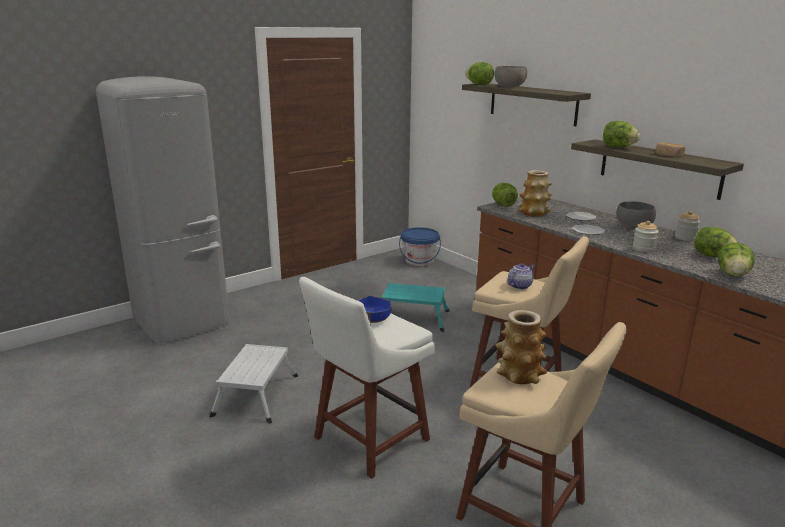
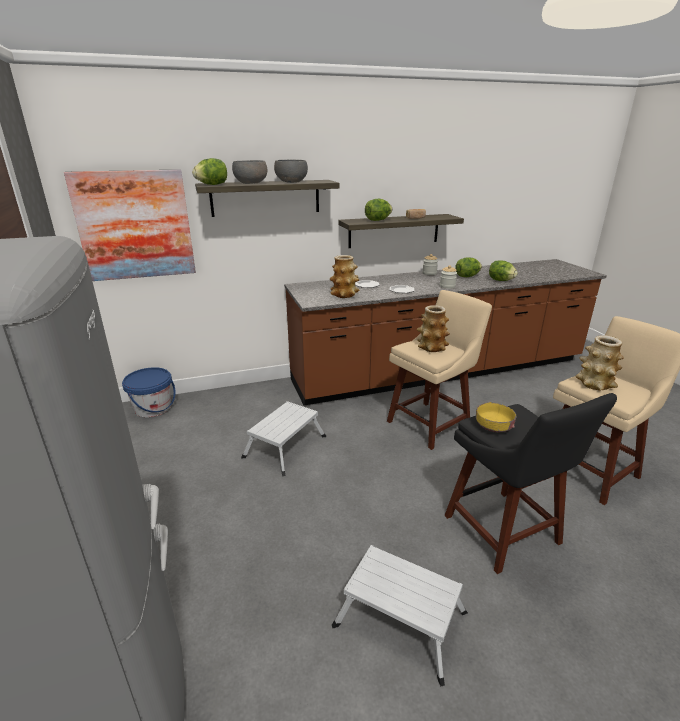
camera: 70 degrees left, 5 degrees up
white stool [299,277,435,479] -> black stool [444,393,617,574]
blue bowl [357,295,392,323] -> yellow bowl [476,402,517,432]
turquoise step ladder [381,283,450,332] -> white step ladder [241,401,326,476]
lettuce [492,183,518,207] -> none
teapot [507,263,535,289] -> vase [417,305,450,352]
grey bowl [616,201,656,230] -> grey bowl moved to [274,160,308,183]
none -> picture [64,169,196,281]

